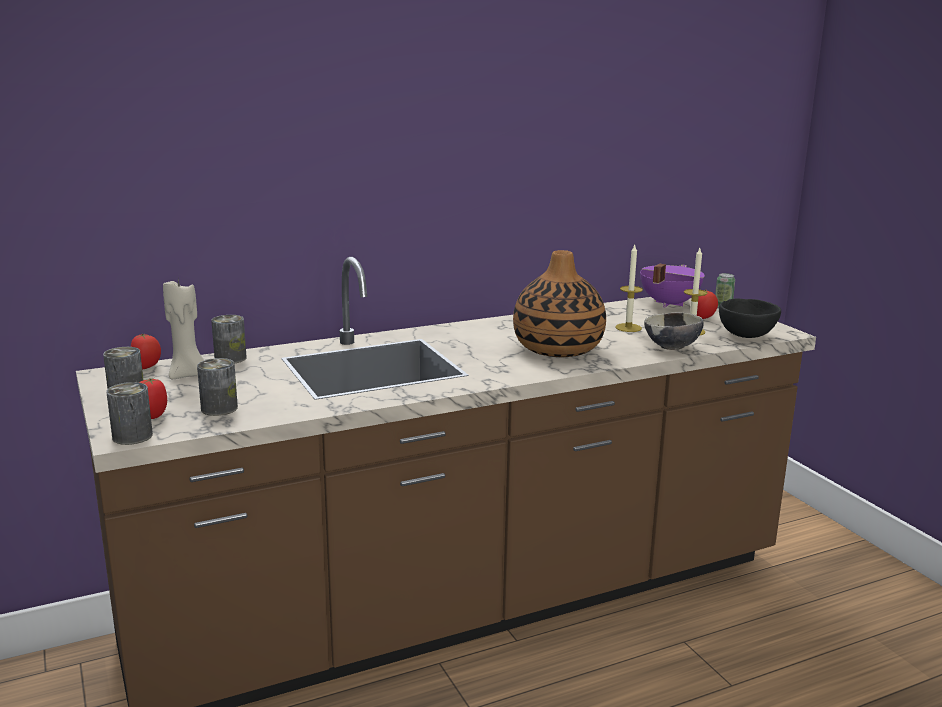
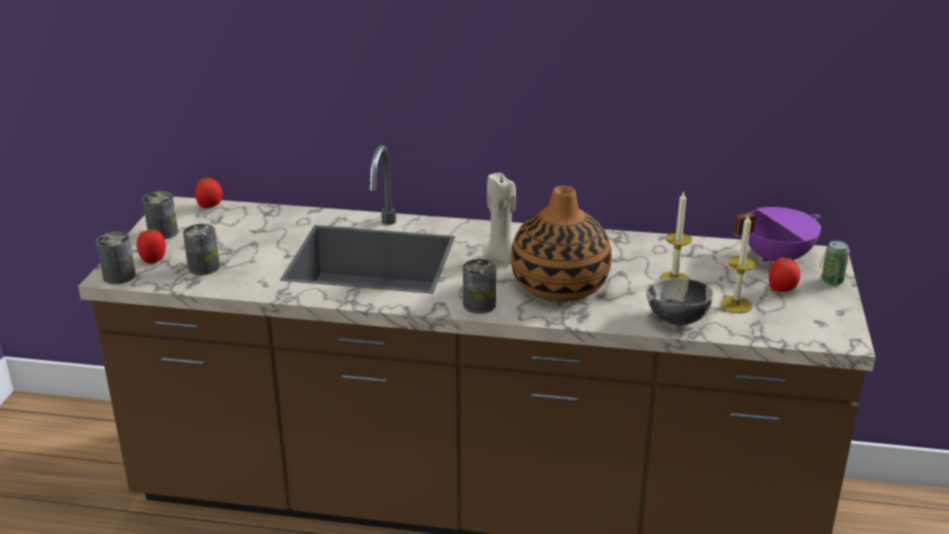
camera: 35 degrees right, 10 degrees up
beige candle [163,279,204,379] -> beige candle moved to [481,173,516,264]
can [211,315,247,364] -> can moved to [463,259,496,314]
black bowl [719,298,781,338] -> none

